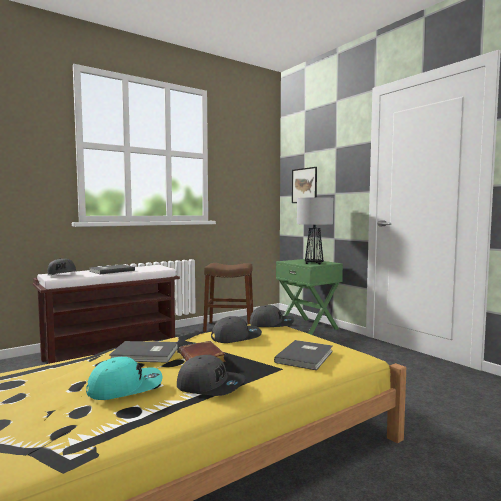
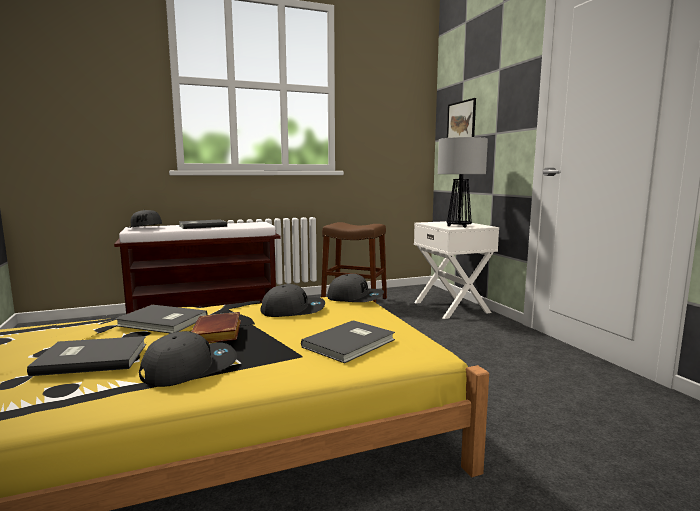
camera: 15 degrees right, 5 degrees up
turquoise cap [86,357,162,400] -> grey book [27,336,146,376]
grey cap [177,355,245,396] -> grey cap turned 75 degrees counterclockwise [139,331,237,387]
green nightstand [276,259,343,335] -> white nightstand [414,221,499,319]

